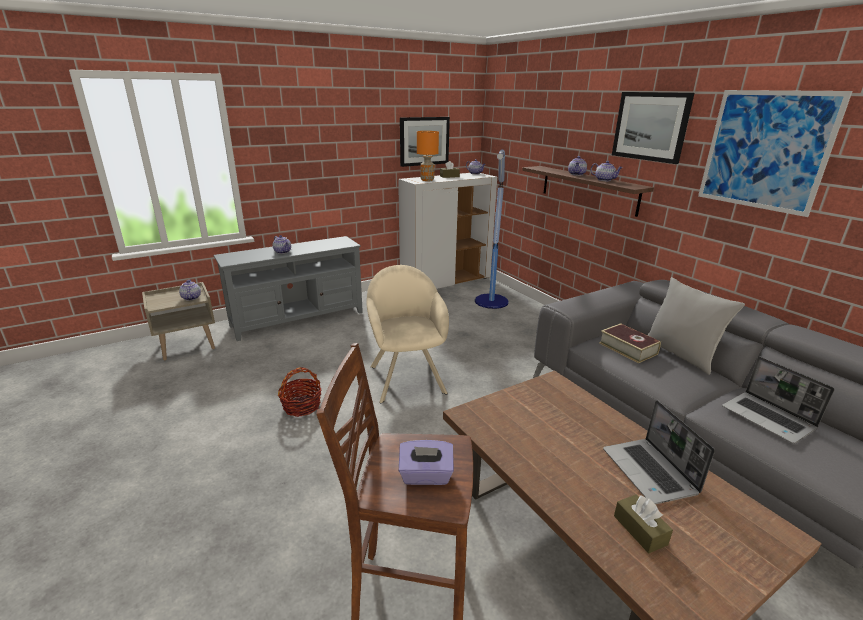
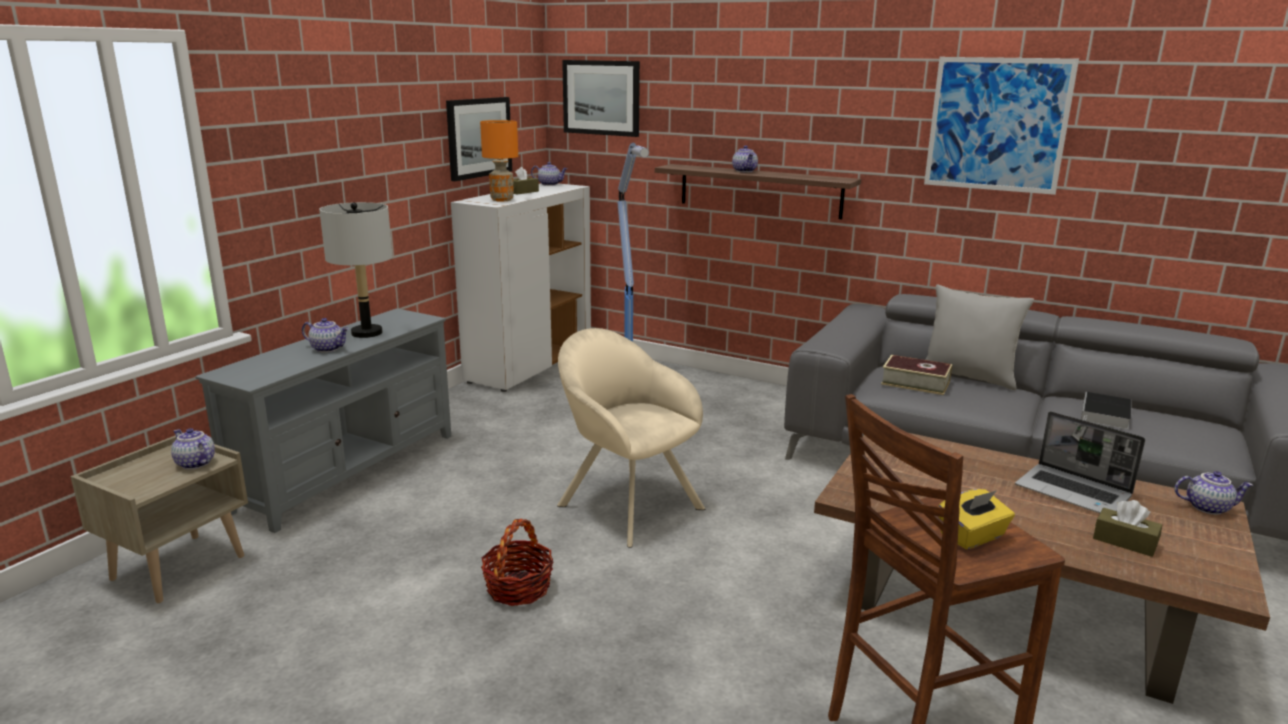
camera: 30 degrees left, 5 degrees down
purple tissue box [399,440,454,485] -> yellow tissue box [938,489,1015,549]
teapot [590,161,623,181] -> teapot moved to [1174,471,1253,515]
picture [612,92,694,164] -> picture moved to [562,60,640,137]
laptop [722,356,835,444] -> book [1081,392,1132,430]
none -> grey table lamp [319,202,393,338]

